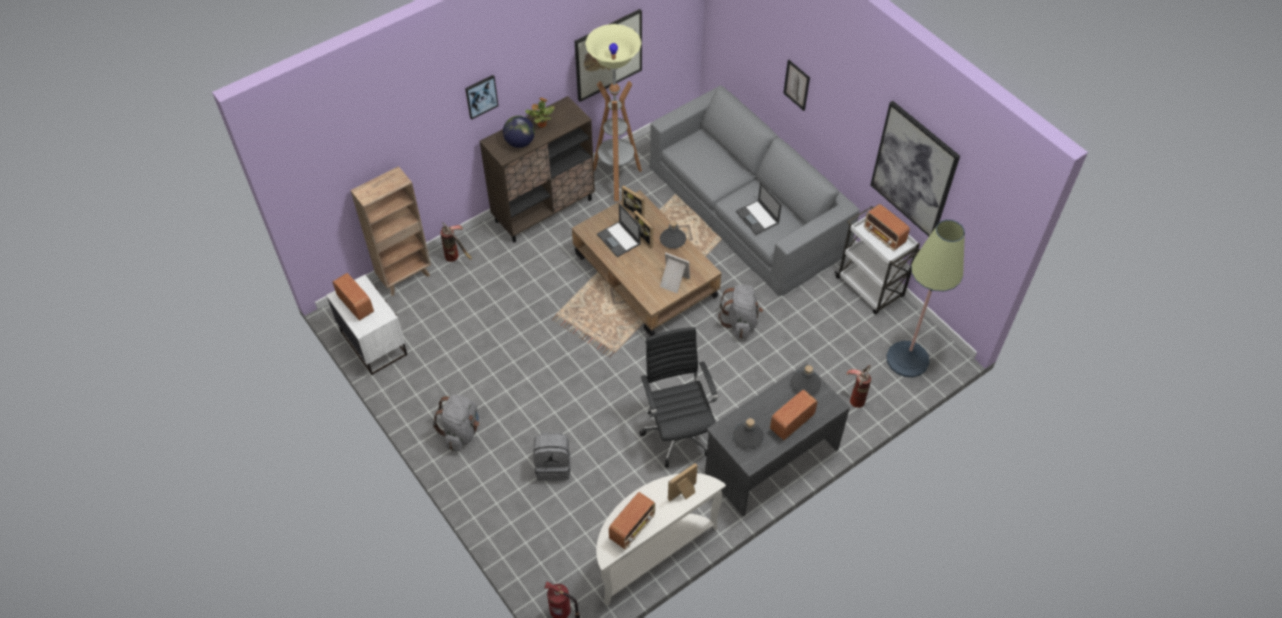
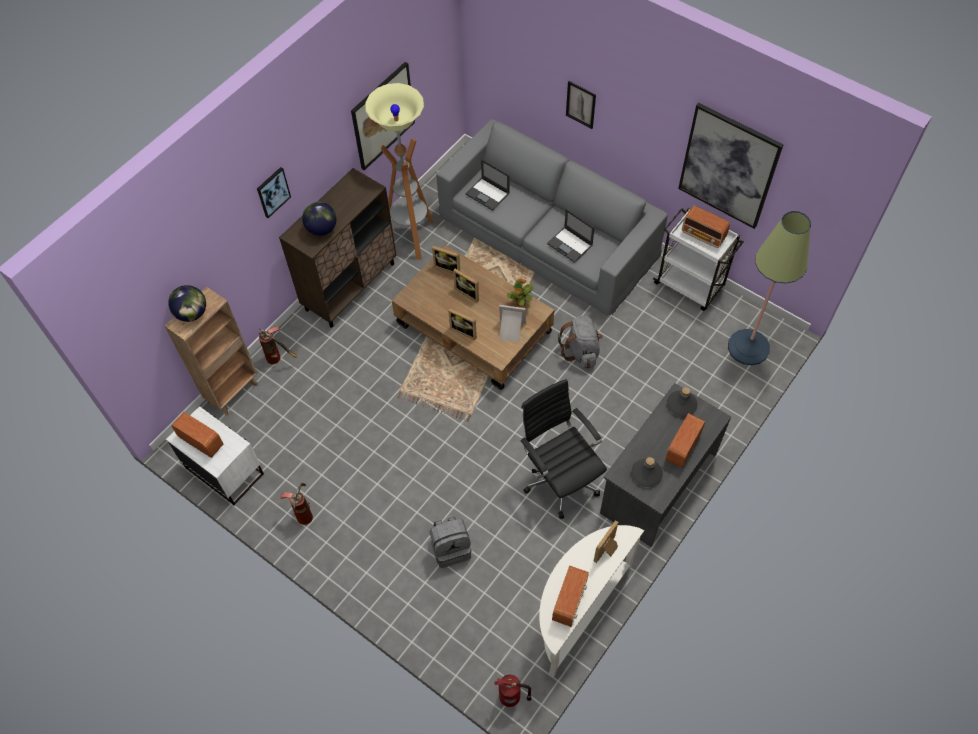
camera: 15 degrees left, 5 degrees up
grey backpack [433,395,479,451] -> none
potted plant [525,98,555,128] -> potted plant moved to [507,279,534,307]
laptop [597,203,640,257] -> laptop moved to [465,159,510,211]
grey bottle [660,221,686,249] -> none
fire extinguisher [846,365,871,408] -> fire extinguisher moved to [280,483,313,525]
none -> globe [168,285,206,322]
none -> picture frame [448,309,477,340]

